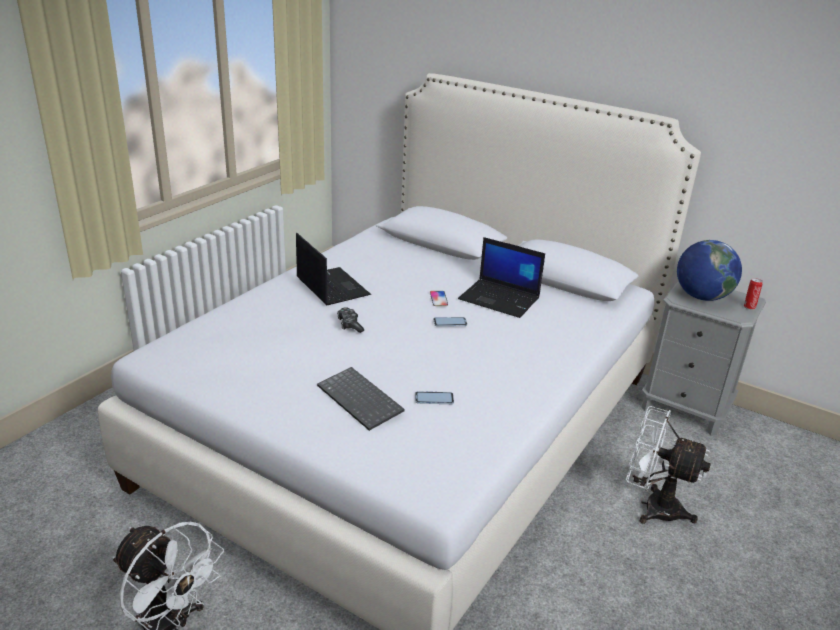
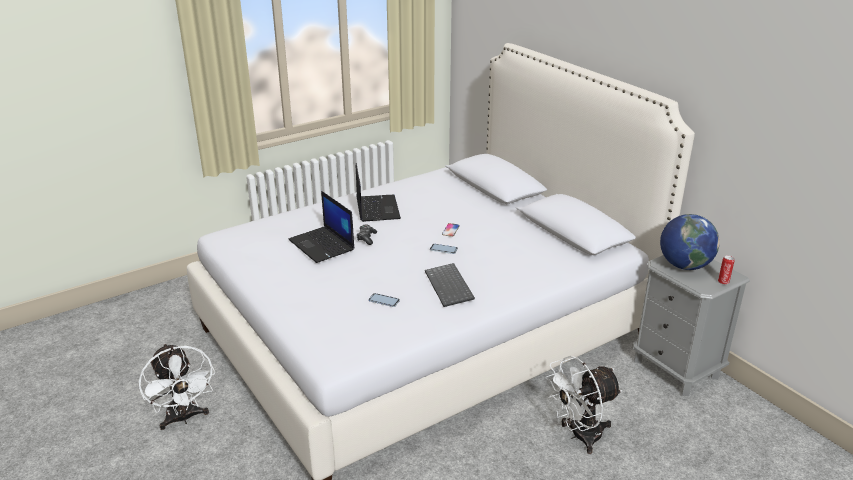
camera: 25 degrees right, 0 degrees up
keyboard [317,367,405,431] -> keyboard moved to [425,263,475,307]
laptop [458,237,545,318] -> laptop moved to [288,191,355,263]
white fan [626,406,711,524] -> white fan turned 75 degrees counterclockwise [546,356,622,454]

